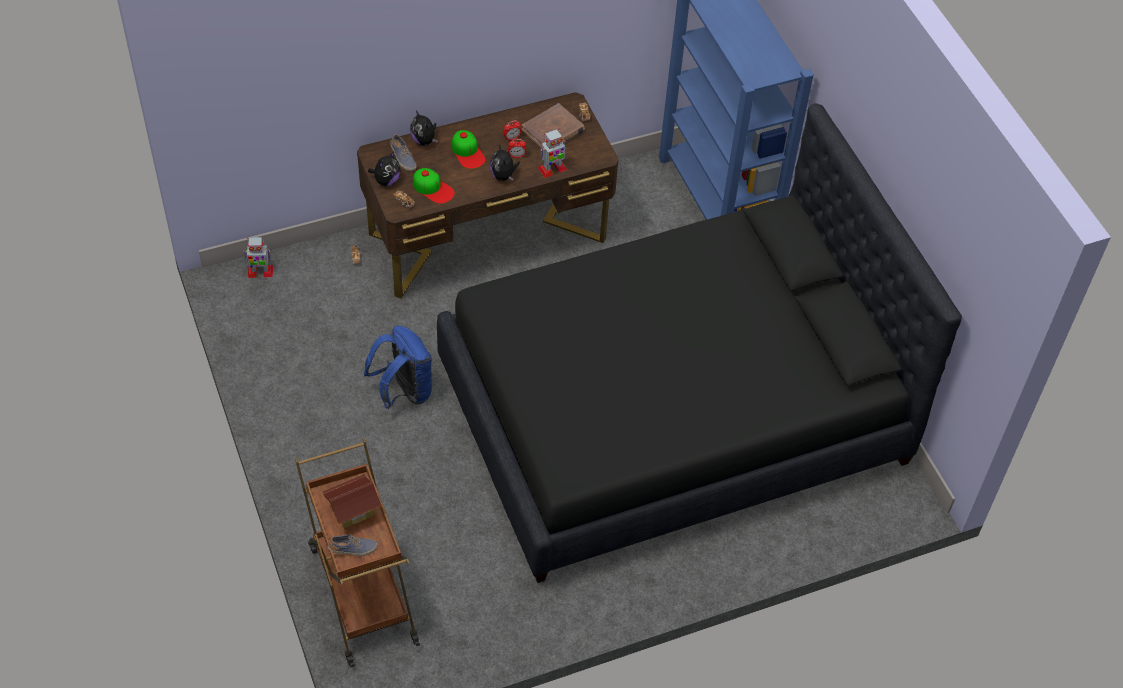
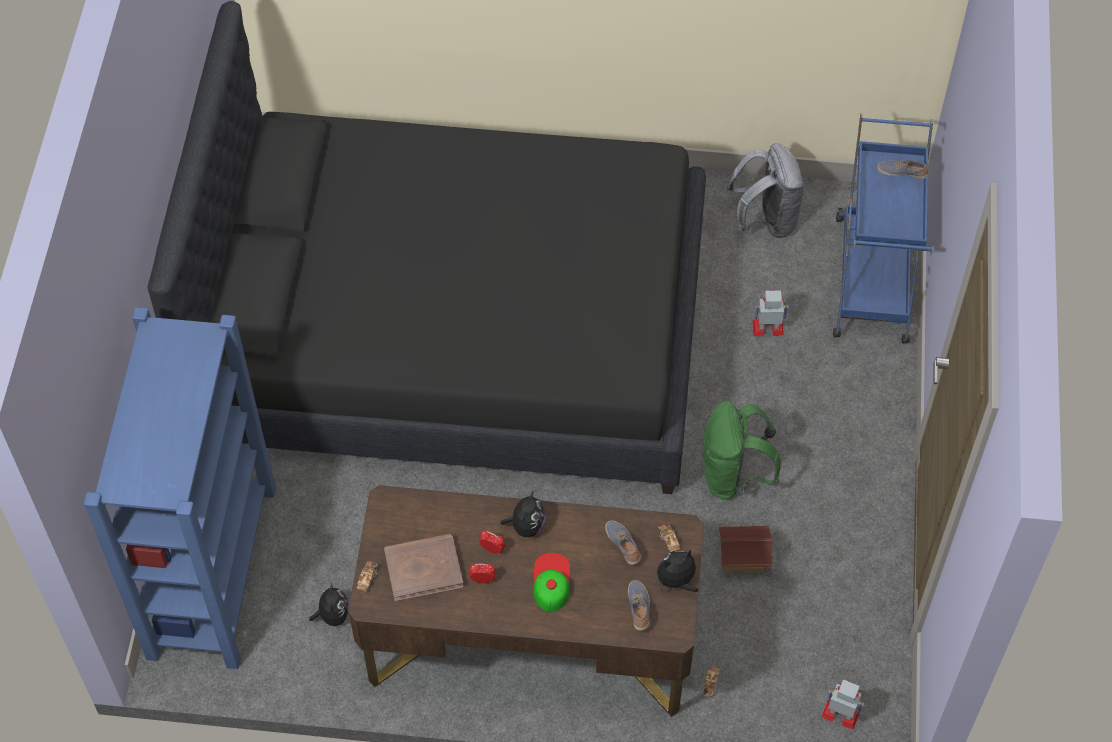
camera: 150 degrees left, 5 degrees up
brown cart [295,438,420,667] -> blue cart [832,113,934,344]
toy house [322,474,382,529] -> toy house moved to [719,526,773,573]
blue backpack [364,325,432,409] -> green backpack [702,401,781,500]
plush toy [410,110,438,146] -> plush toy moved to [309,582,349,626]
cap [413,168,455,204] -> shoe [605,520,641,565]
toy robot [538,129,567,178] -> toy robot moved to [752,290,788,336]
none -> grey backpack [727,143,805,238]

